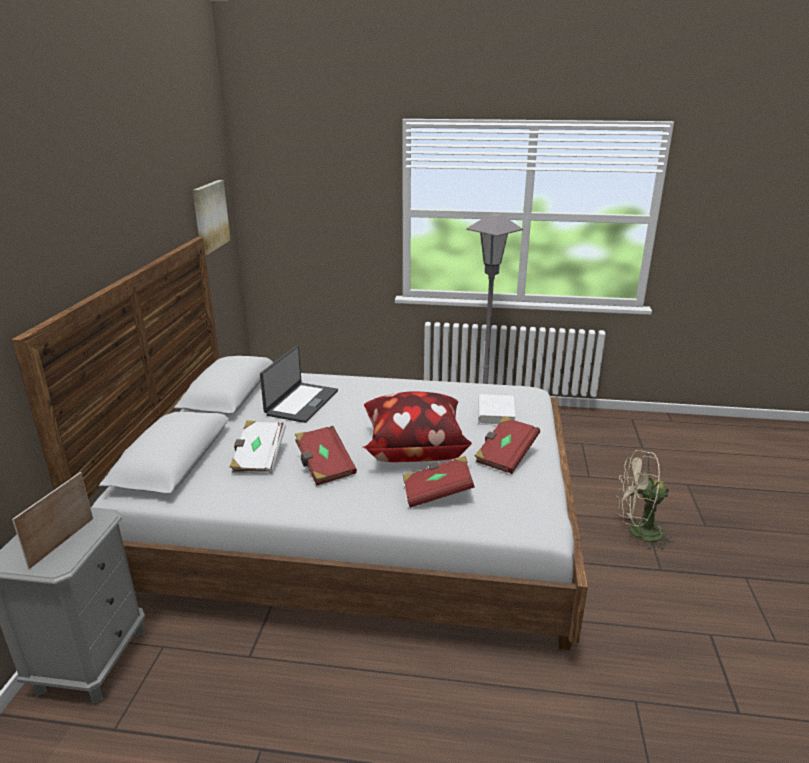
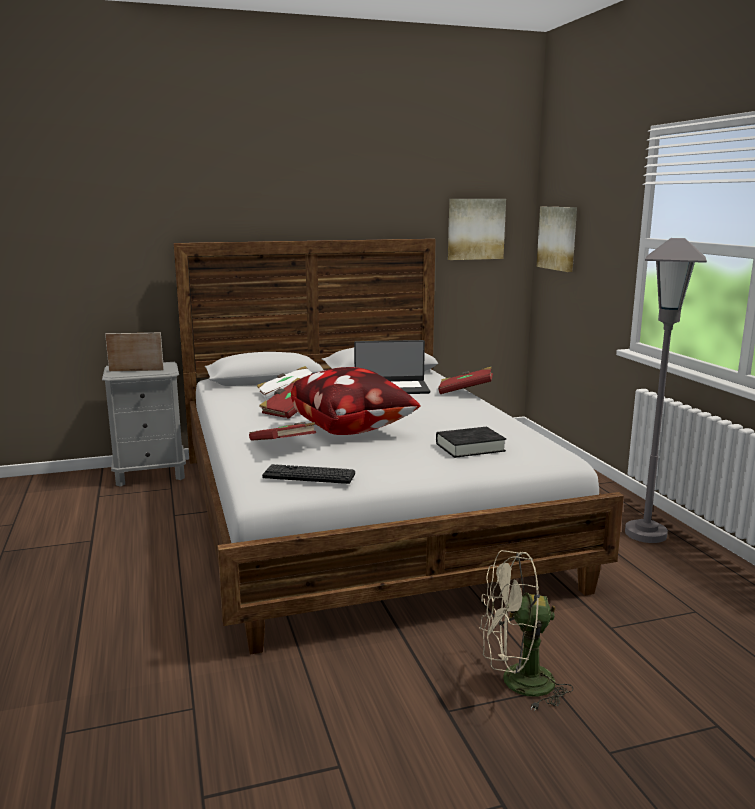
camera: 65 degrees right, 10 degrees down
red book [475,416,540,474] -> red book moved to [438,367,493,394]
white book [478,394,516,426] -> black book [436,427,506,458]
beige fan [616,450,675,550] -> beige fan turned 75 degrees counterclockwise [479,550,574,711]
none -> keyboard [262,464,355,484]
none -> picture [537,207,577,272]

